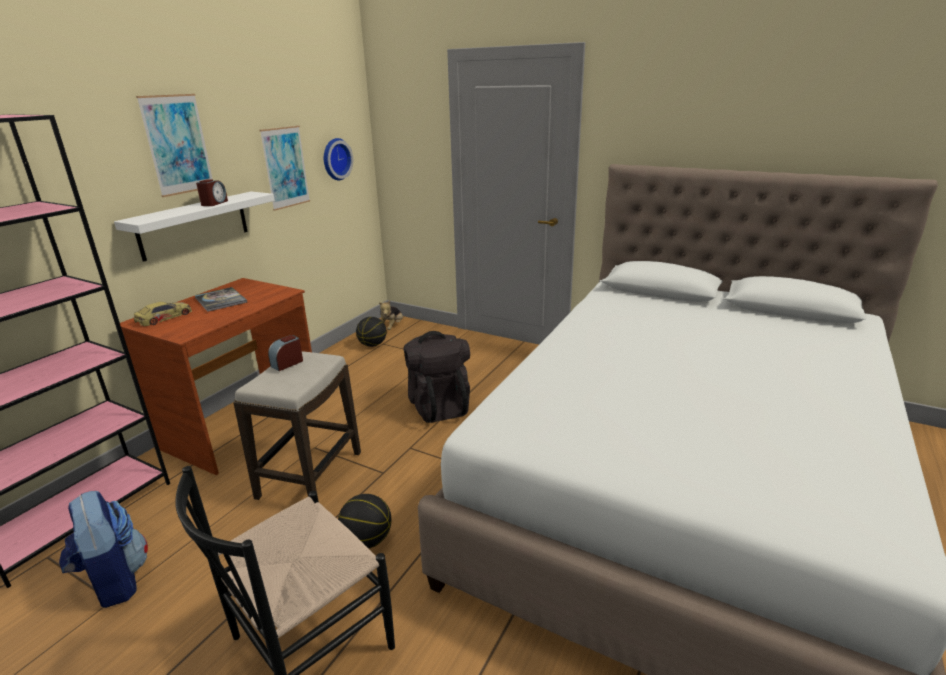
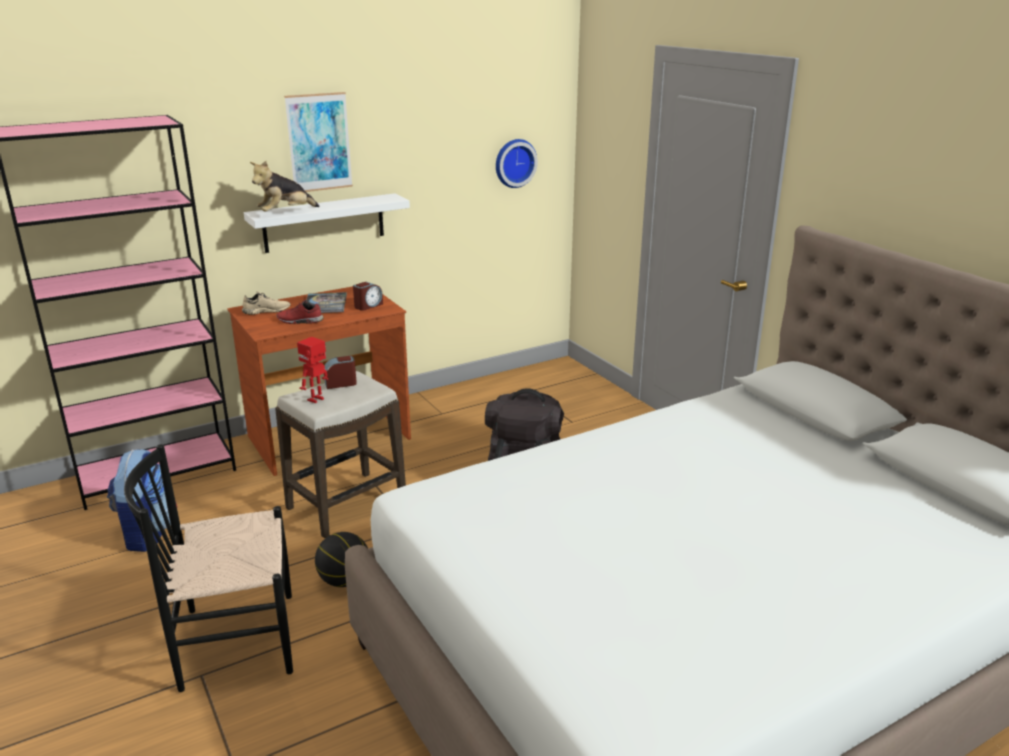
camera: 30 degrees right, 0 degrees up
toy car [134,302,192,326] -> beige shoe [242,292,290,315]
alarm clock [196,179,228,206] -> alarm clock moved to [353,282,383,311]
picture [259,126,310,211] -> none
basketball [356,317,387,347] -> none
plush toy [379,300,403,330] -> plush toy moved to [250,161,319,212]
none -> red shoe [276,300,323,324]
none -> toy robot [297,337,328,403]

